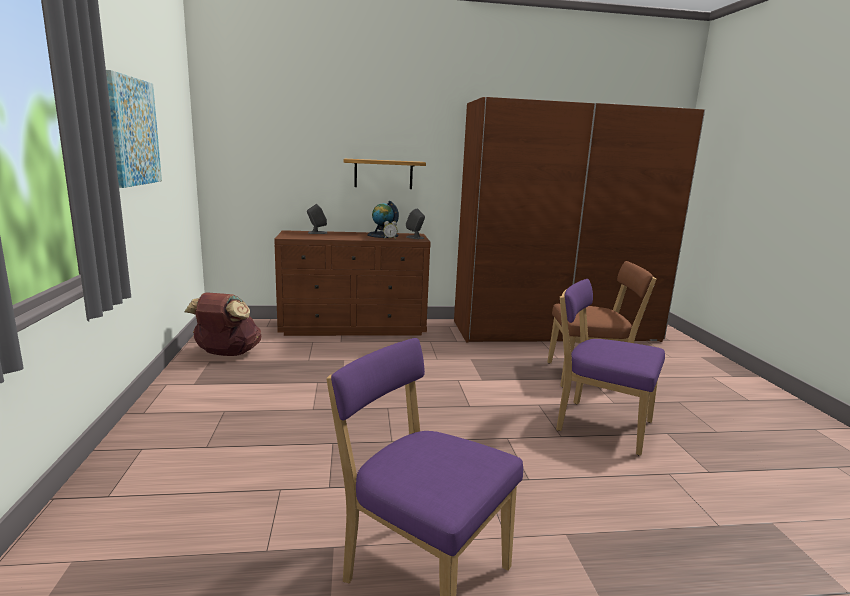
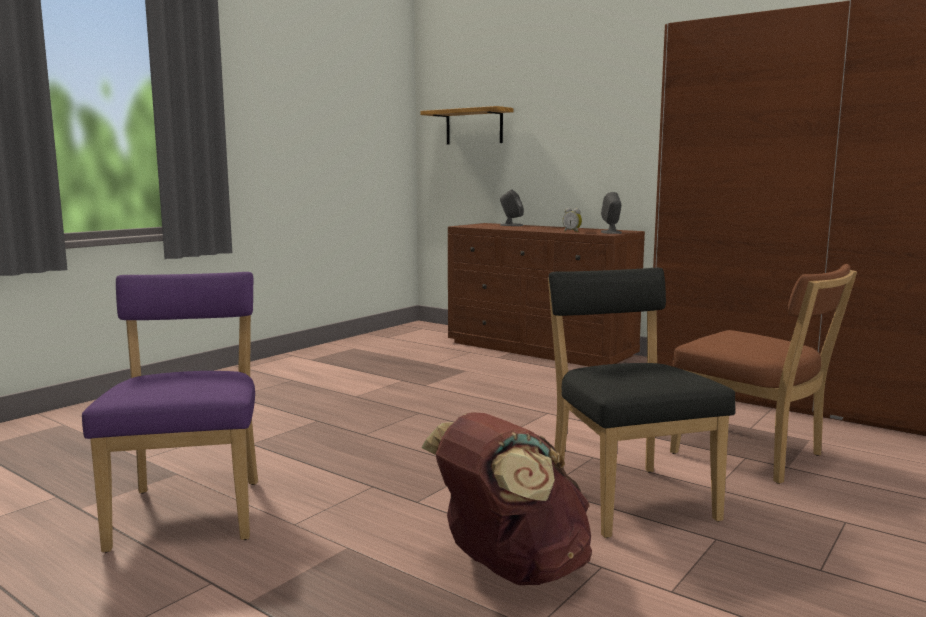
camera: 45 degrees right, 5 degrees down
picture [106,70,162,188] -> none
brown backpack [184,293,261,356] -> brown backpack moved to [421,412,592,585]
shelf [344,159,426,189] -> shelf moved to [420,106,513,145]
globe [367,201,399,238] -> none
purple chair [556,279,665,456] -> black chair [548,268,735,538]

